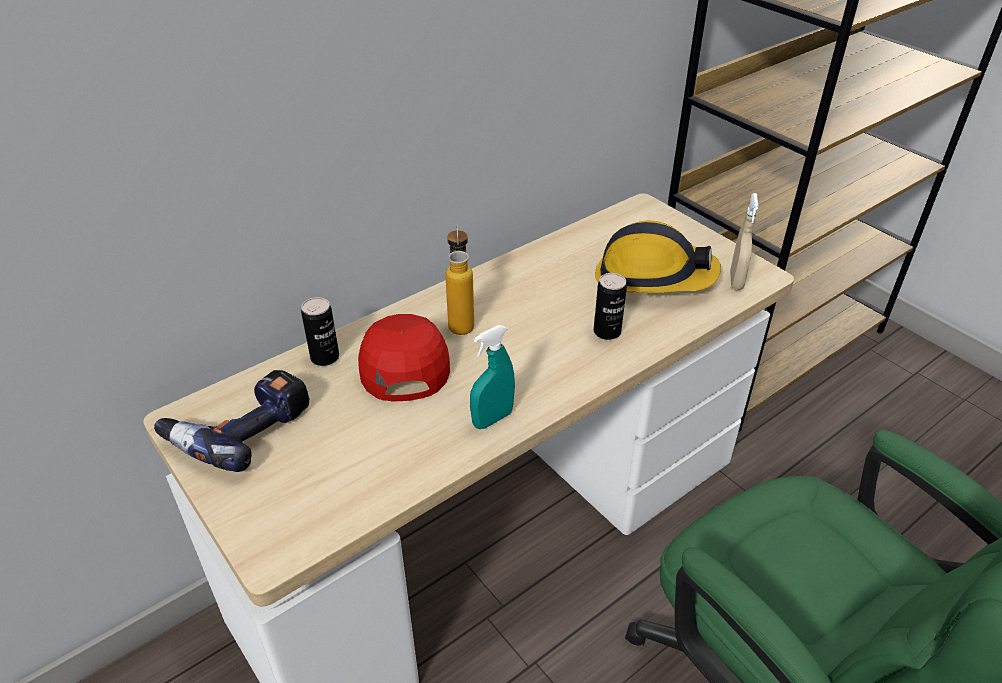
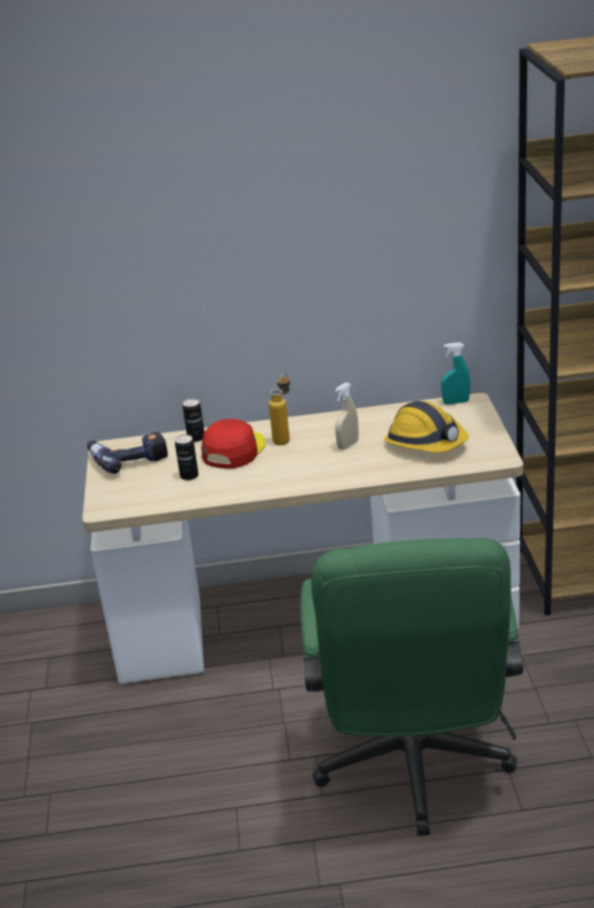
camera: 35 degrees right, 10 degrees down
turquoise spray bottle [470,325,515,429] -> turquoise spray bottle moved to [441,343,470,405]
can [594,273,627,340] -> can moved to [175,435,199,480]
beige spray bottle [730,193,759,290] -> beige spray bottle moved to [335,382,359,450]

